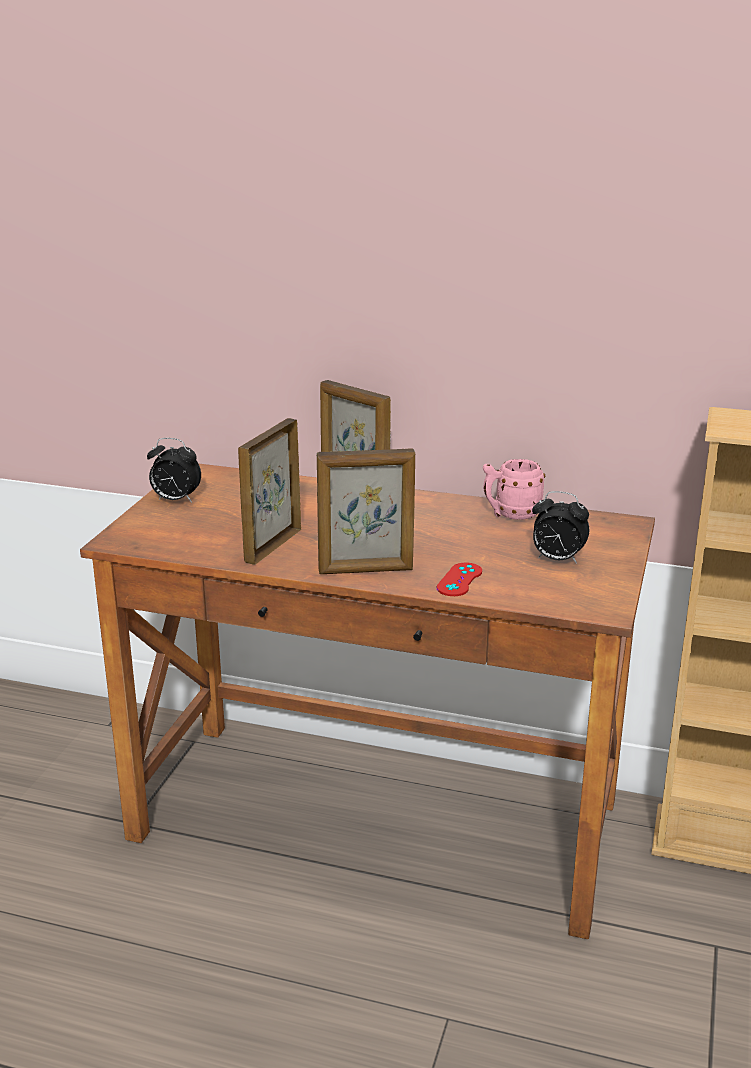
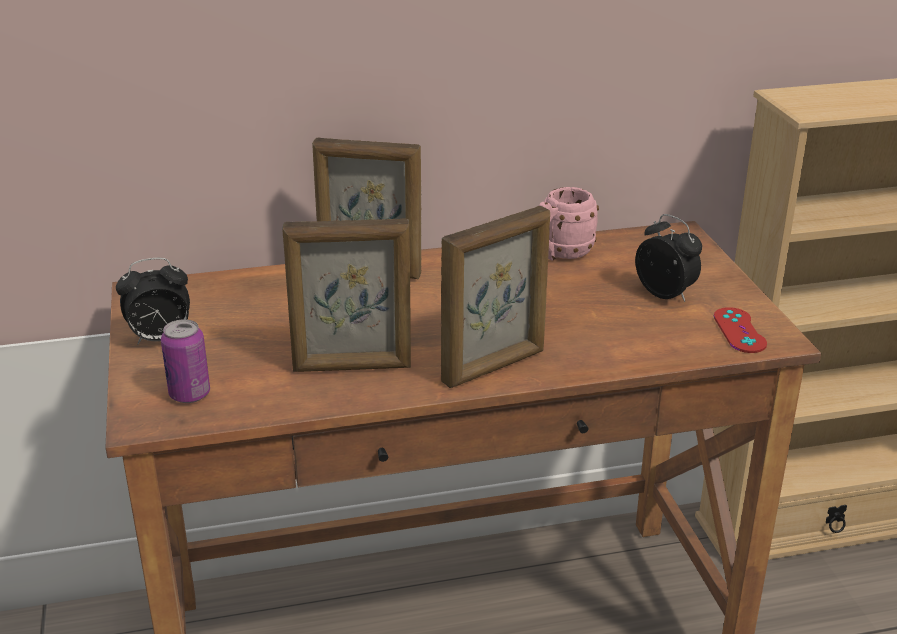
camera: 30 degrees left, 5 degrees up
picture frame [238,418,301,565] -> picture frame turned 90 degrees counterclockwise [282,218,411,372]
red game controller [437,563,482,596] -> red game controller moved to [714,307,767,353]
alarm clock [532,491,589,564] -> alarm clock turned 120 degrees counterclockwise [635,214,702,302]
none -> can [161,319,210,403]

